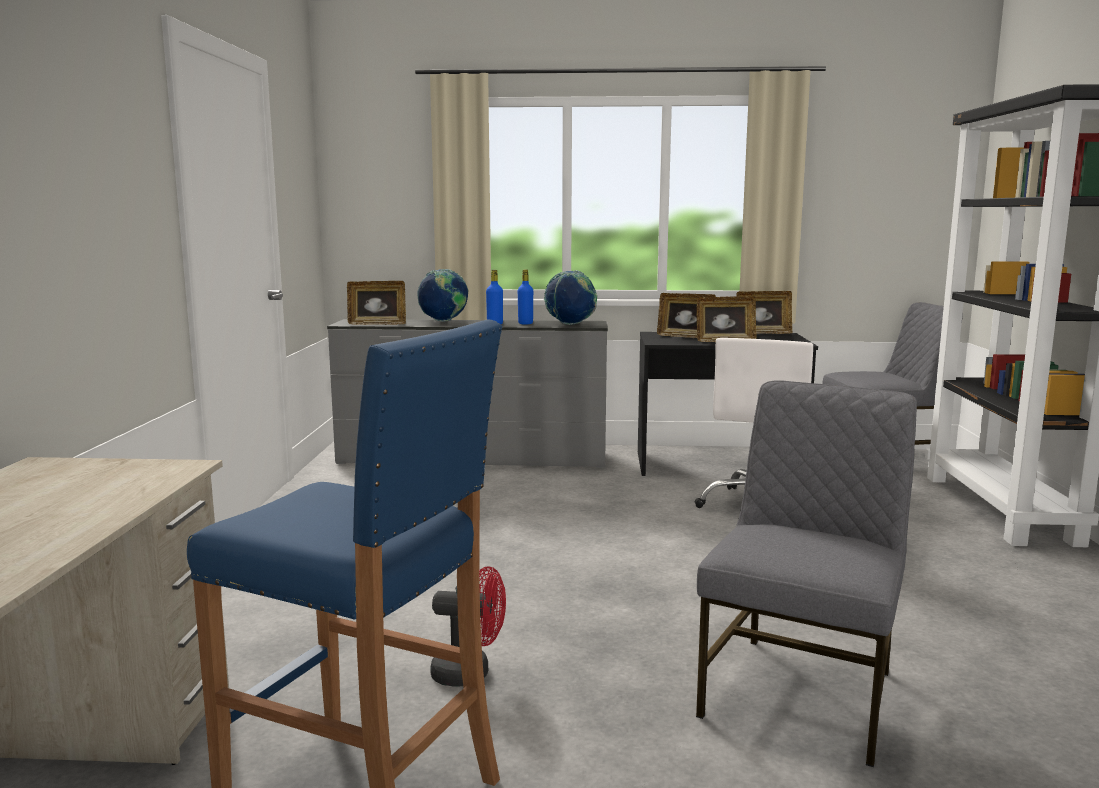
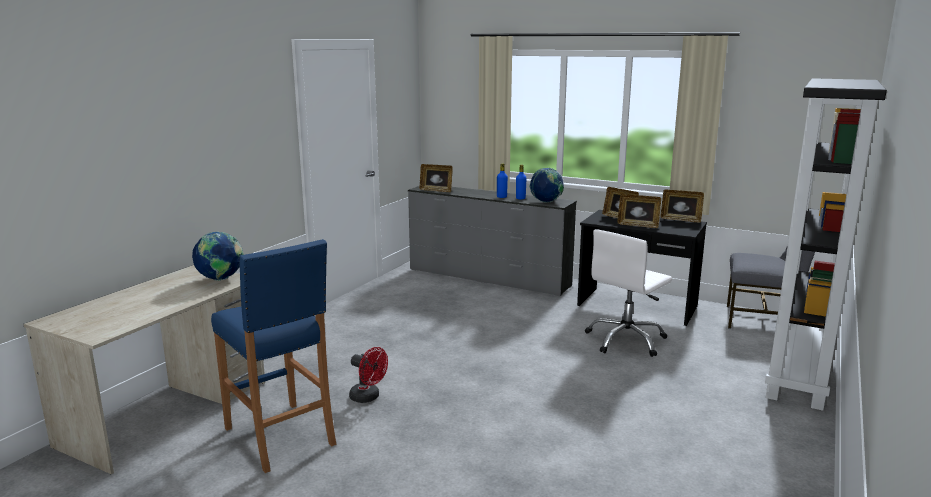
camera: 25 degrees right, 5 degrees up
globe [418,269,468,322] -> globe moved to [192,231,244,281]
grey chair [696,380,917,767] -> none

